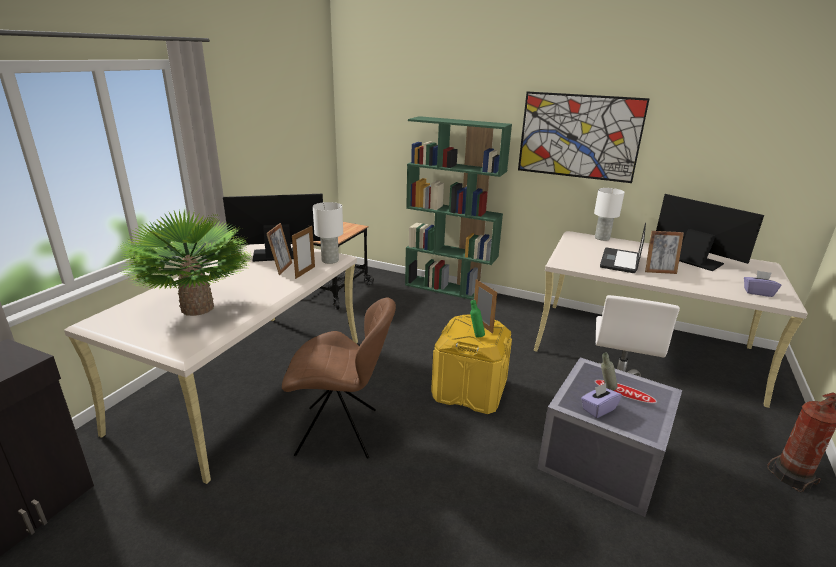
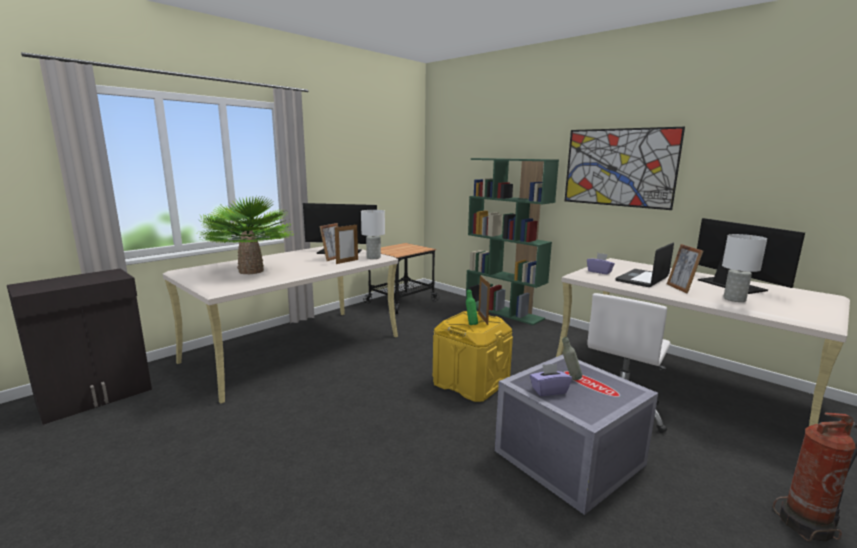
camera: 20 degrees right, 10 degrees down
brown chair [282,297,396,459] -> none
white table lamp [594,188,625,241] -> white table lamp moved to [722,234,767,302]
picture frame [645,231,684,274] -> picture frame turned 60 degrees clockwise [667,244,703,294]
purple tissue box [744,270,782,297] -> purple tissue box moved to [587,253,615,274]

